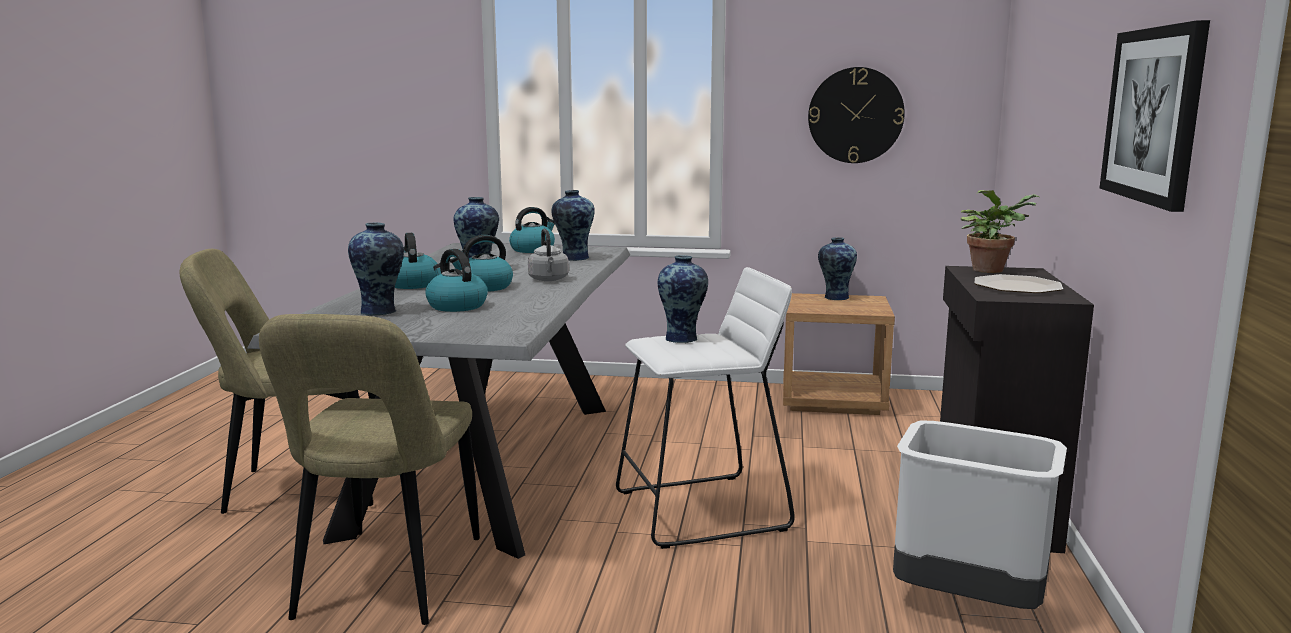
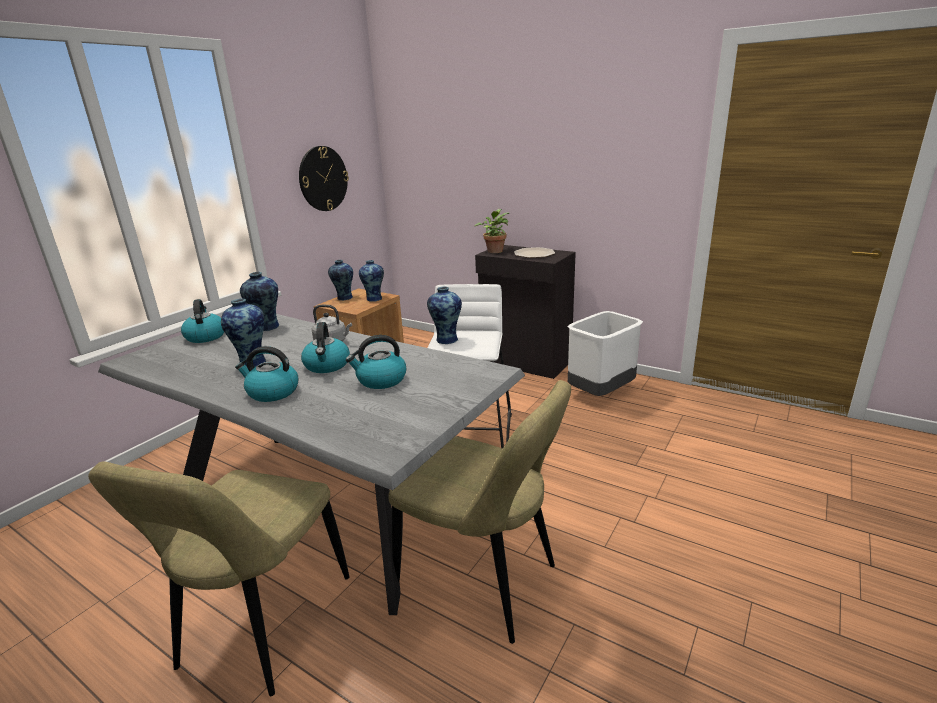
camera: 65 degrees left, 10 degrees up
vase [348,222,404,316] -> vase moved to [359,260,384,302]
picture [1099,20,1210,212] -> none

